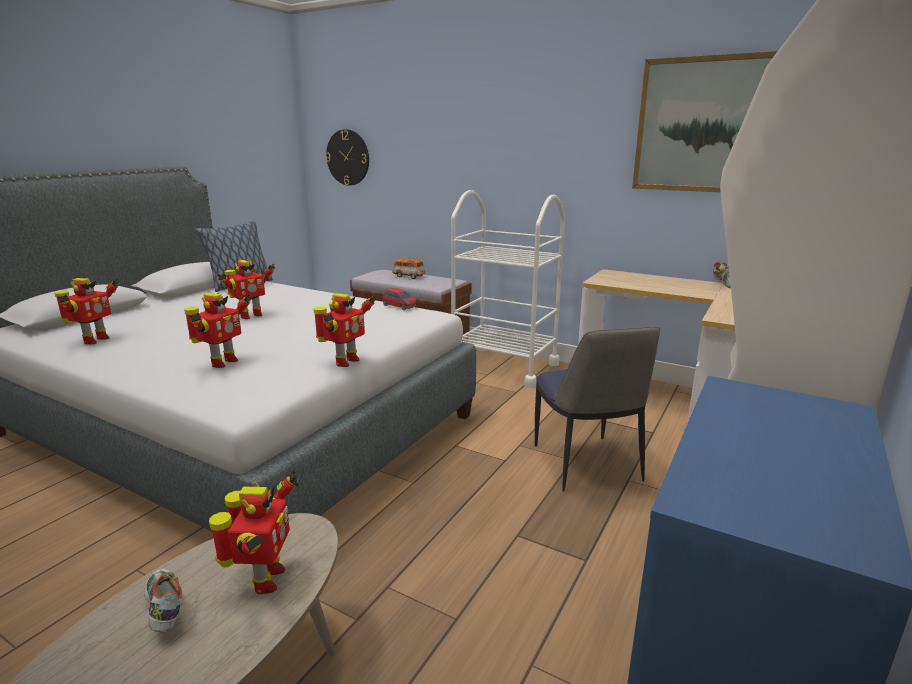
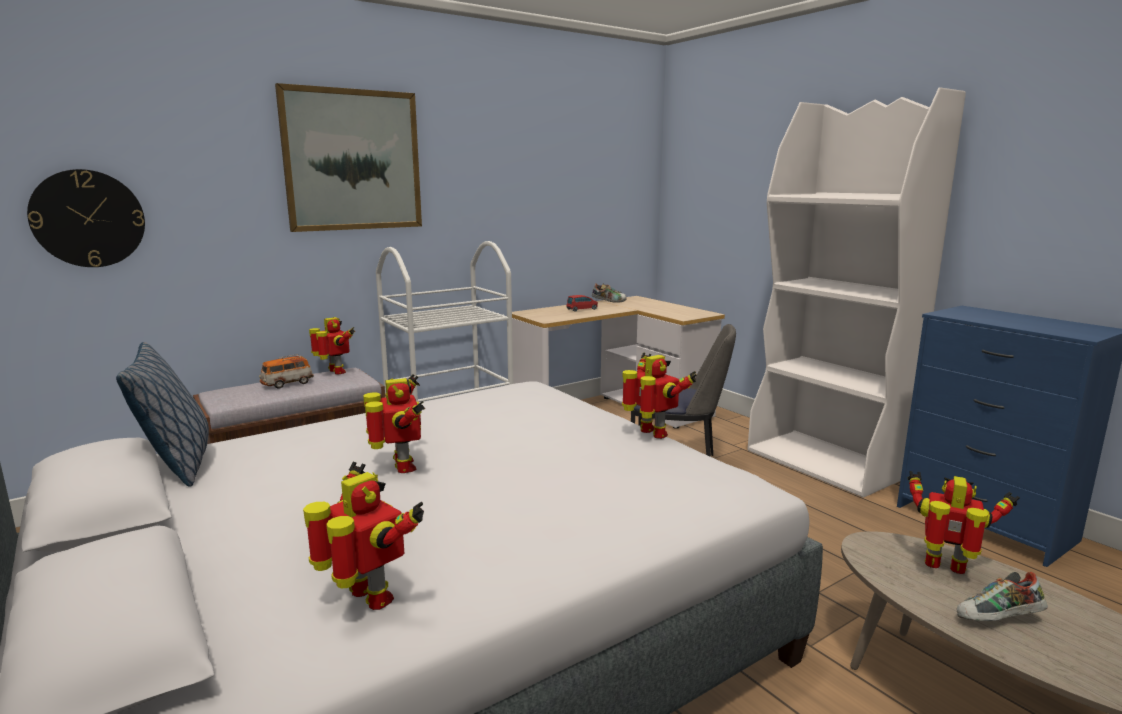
camera: 65 degrees left, 5 degrees down
toy robot [184,292,251,368] -> toy robot moved to [309,317,355,374]
red toy car [383,288,417,310] -> red toy car moved to [566,295,598,312]
picture [632,51,778,192] -> picture moved to [275,83,422,232]

